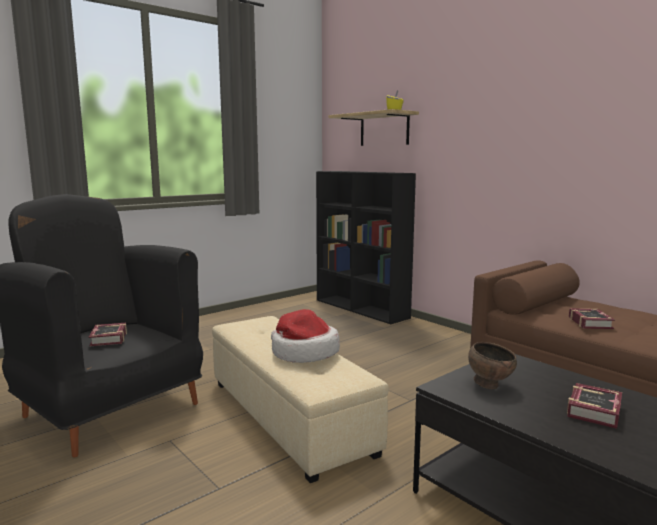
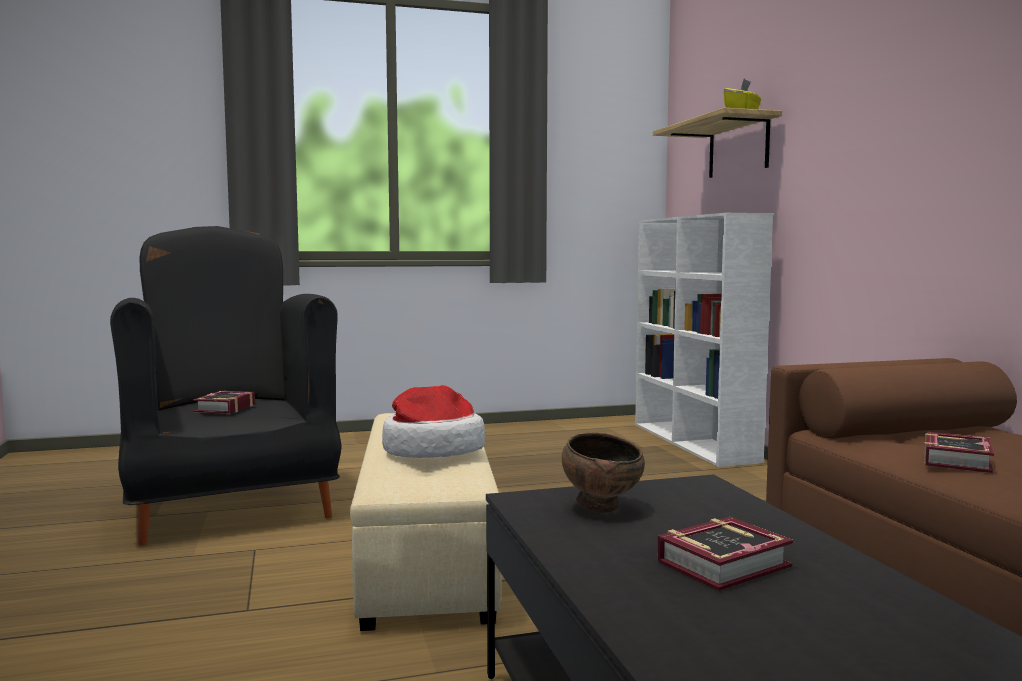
camera: 25 degrees right, 5 degrees down
black bookcase [316,171,416,324] -> white bookcase [635,213,773,467]

